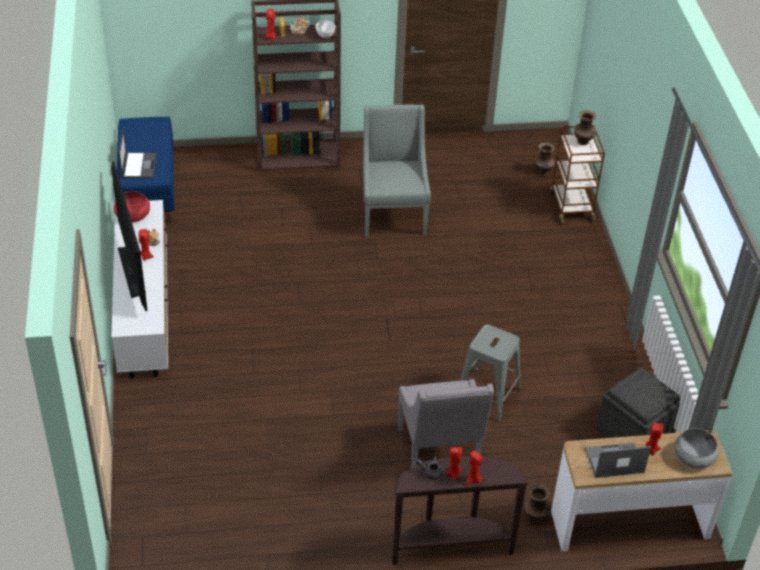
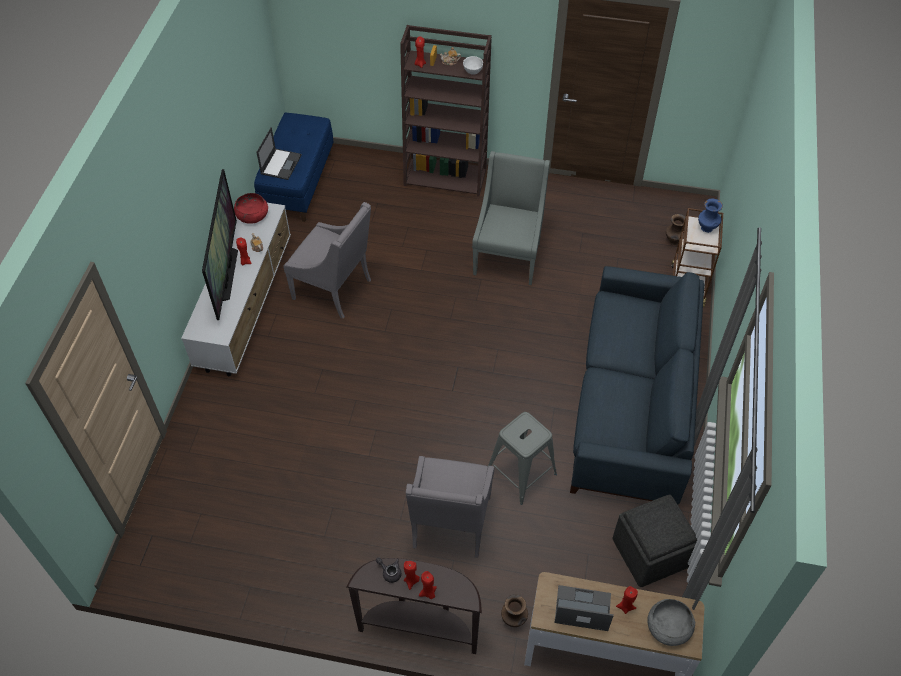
camera: 20 degrees right, 10 degrees up
brown vase [574,110,596,145] -> blue vase [698,198,723,233]
none -> grey armchair [283,202,371,319]
none -> blue sofa [570,266,704,504]

